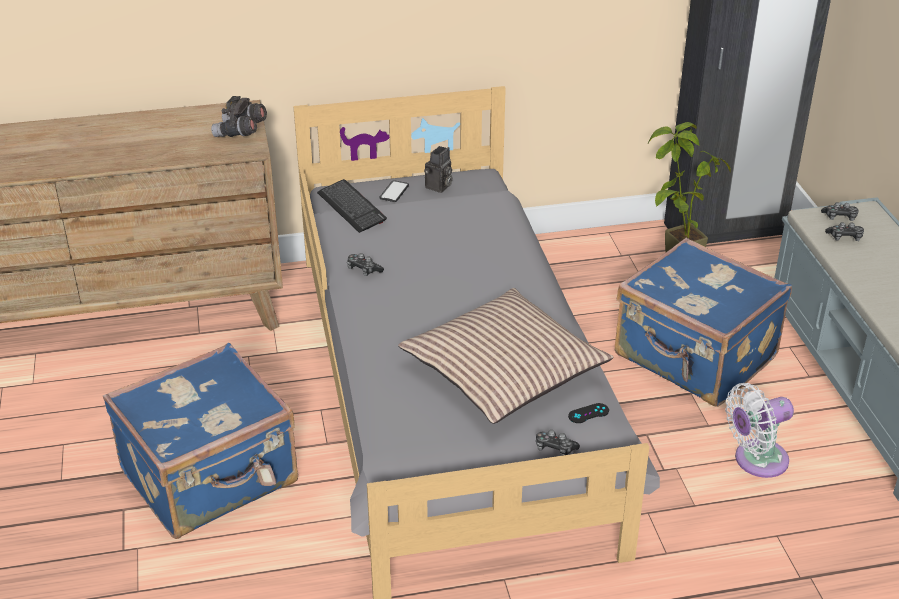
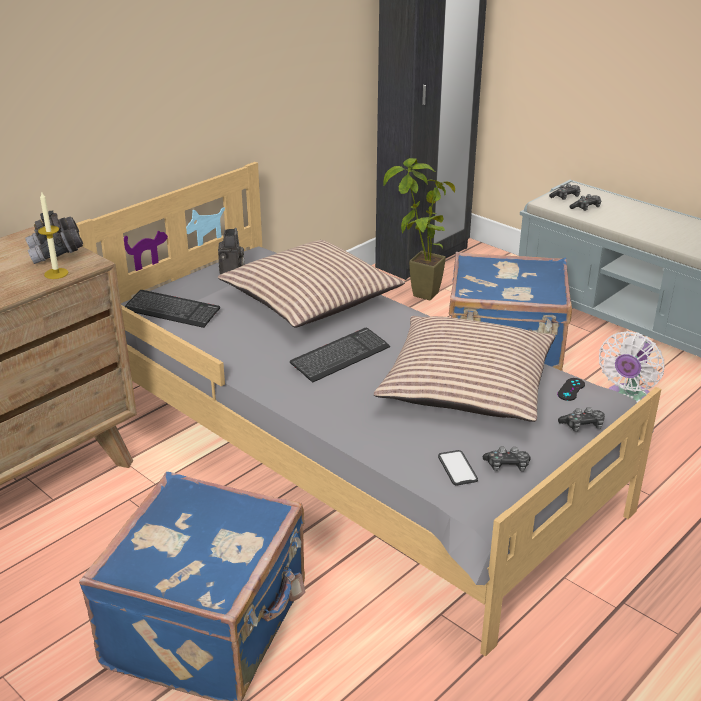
camera: 35 degrees left, 5 degrees down
game controller [347,253,384,276] -> game controller moved to [483,446,531,471]
phone [380,180,409,202] -> phone moved to [438,450,478,486]
none -> candle [38,192,68,279]
none -> pillow [218,240,405,327]
none -> keyboard [290,327,390,383]

